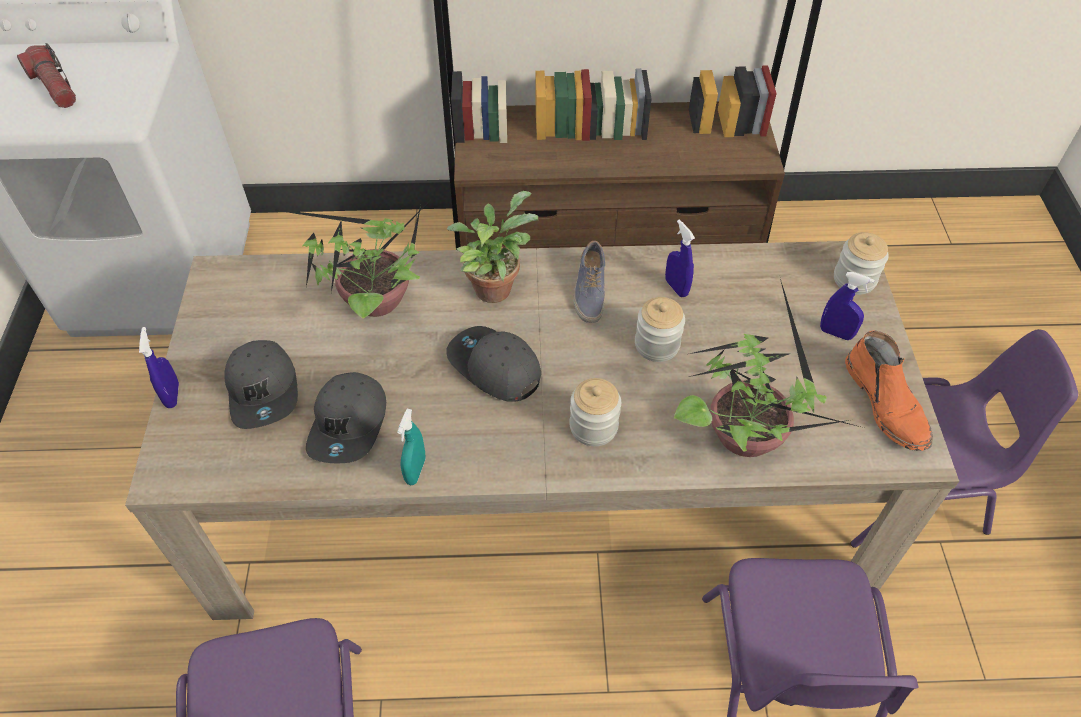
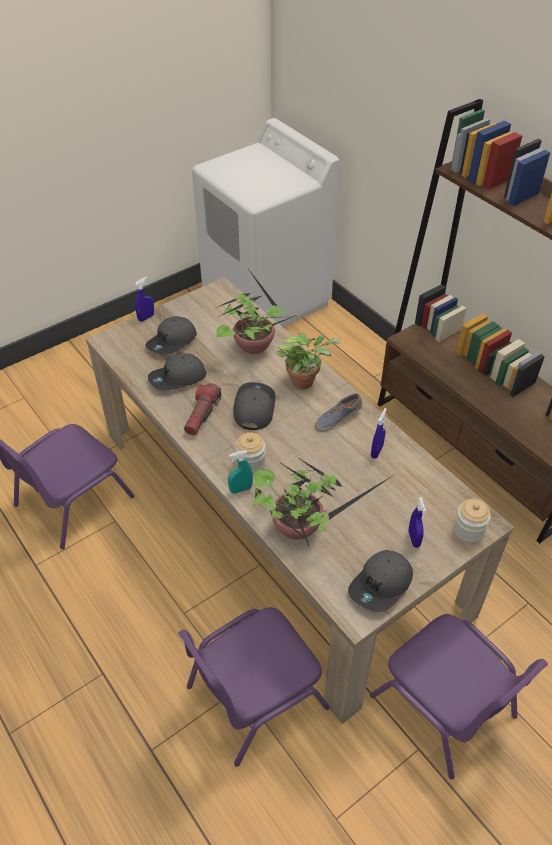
camera: 55 degrees right, 5 degrees down
flashlight [17,43,76,108] -> flashlight moved to [184,383,221,436]
turquoise spray bottle [397,409,425,485] -> turquoise spray bottle moved to [228,451,253,494]
jar [635,297,685,362] -> none
orange boot [845,330,933,451] -> grey cap [348,550,413,612]

